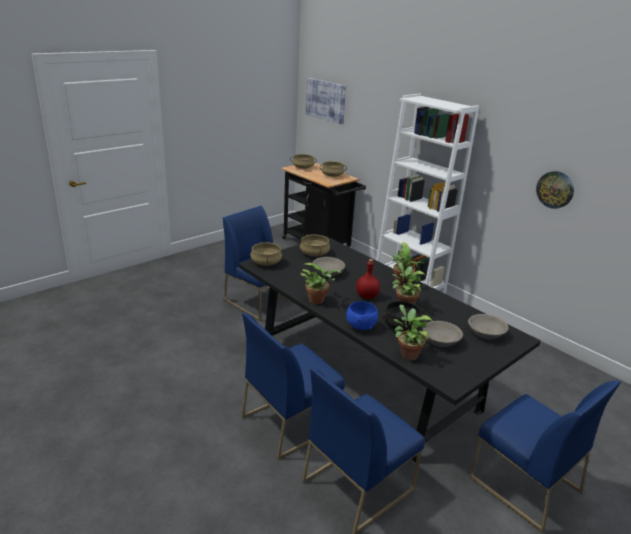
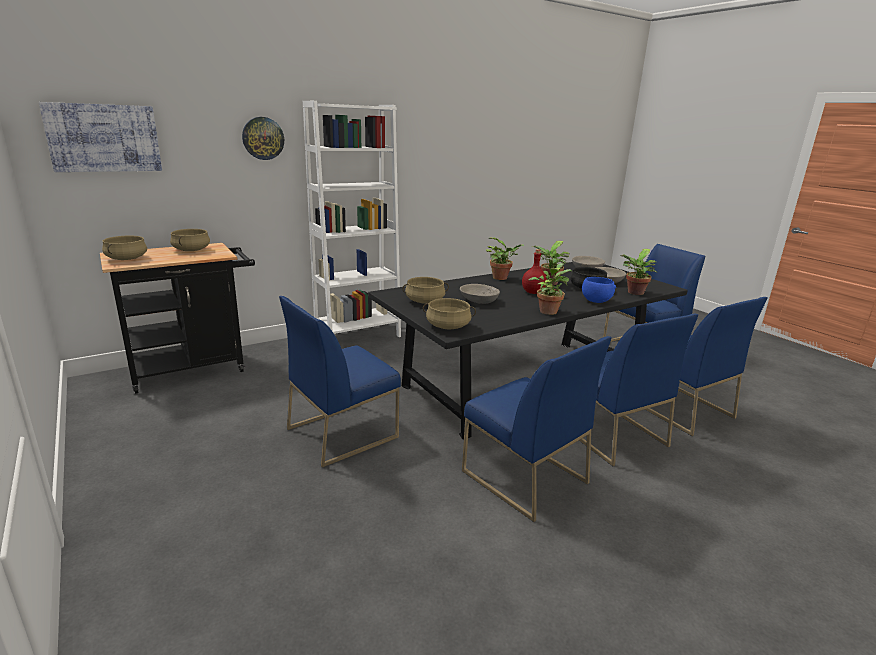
camera: 80 degrees left, 5 degrees down
wall clock [536,171,574,209] -> wall clock moved to [242,117,284,160]
none -> blue chair [462,336,612,522]

